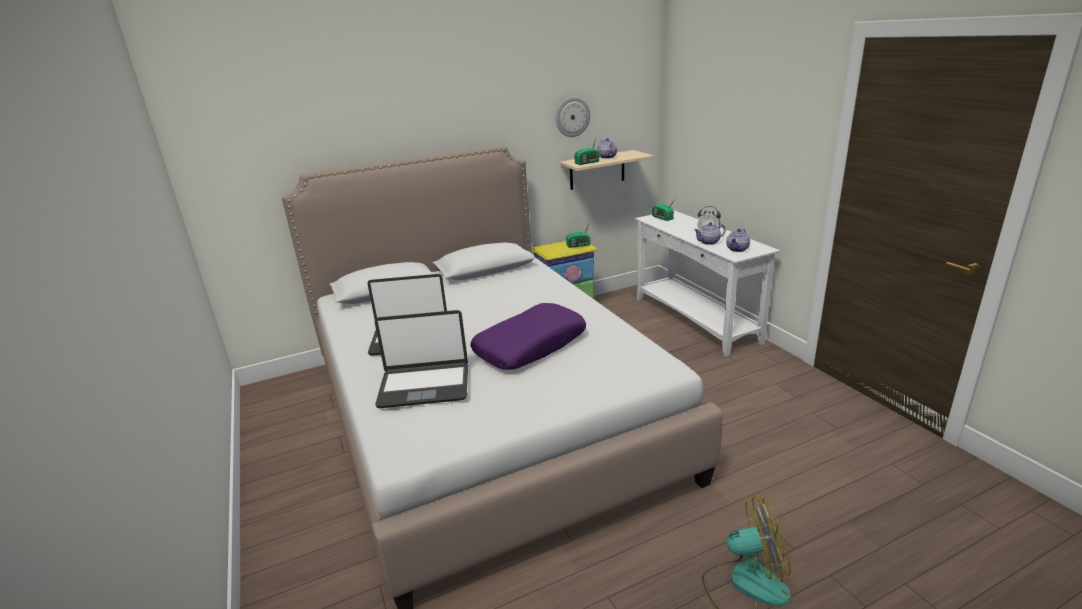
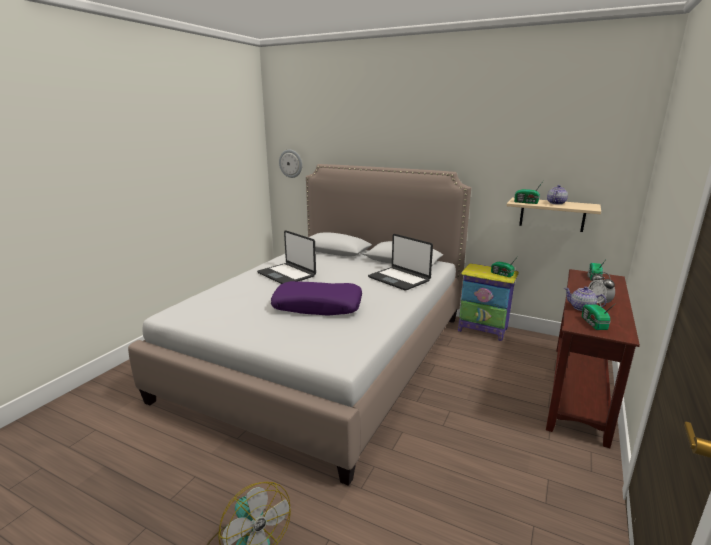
camera: 50 degrees right, 5 degrees down
laptop [375,310,468,408] -> laptop moved to [368,234,433,290]
wall clock [556,97,590,137] -> wall clock moved to [279,149,302,178]
white console table [635,210,780,357] -> brown console table [546,269,640,448]
teapot [726,228,750,252] -> radio [582,303,616,330]

